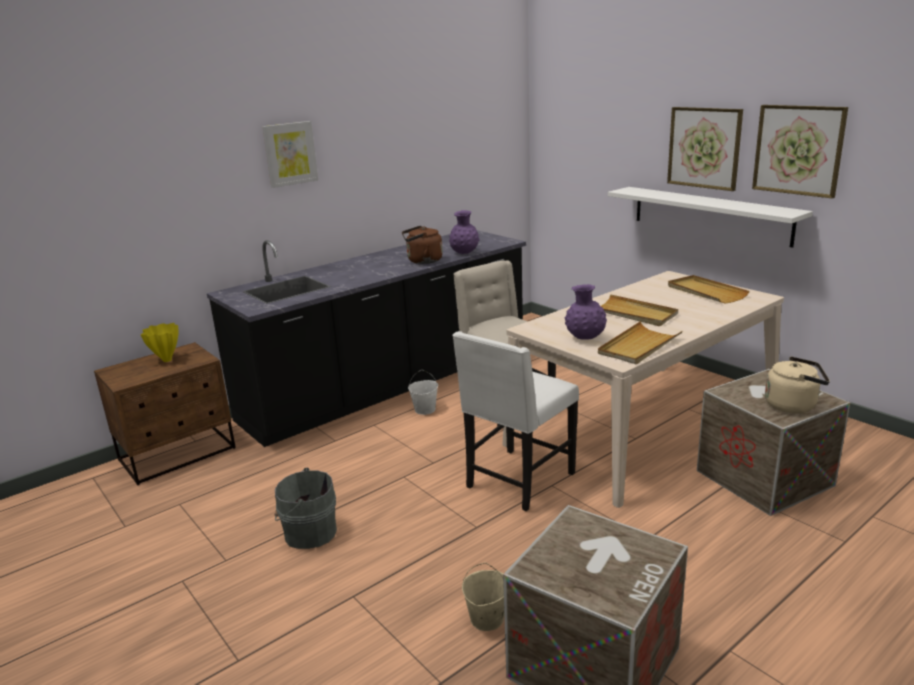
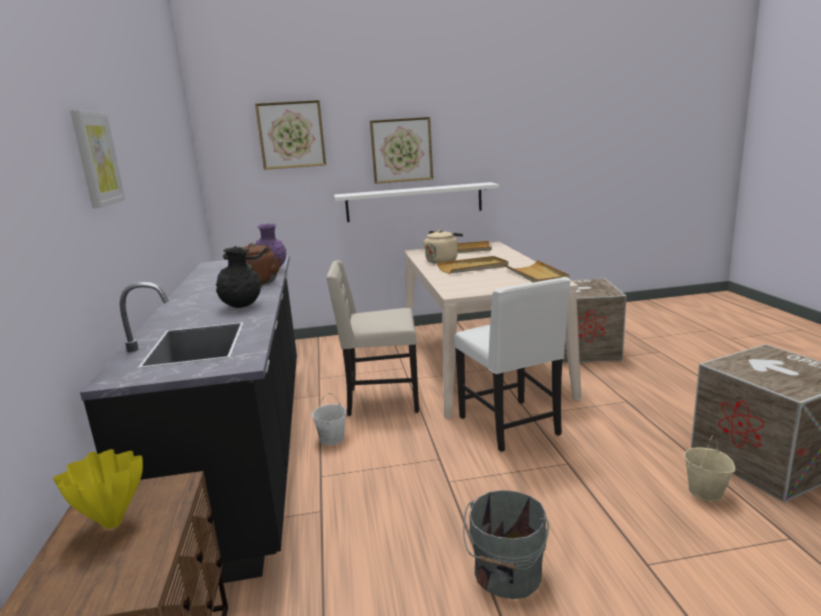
camera: 60 degrees left, 5 degrees down
purple vase [565,284,607,340] -> none
picture [752,105,848,198] -> picture moved to [255,100,326,170]
beige kettle [765,357,830,413] -> beige kettle moved to [422,230,463,263]
none -> black vase [216,247,261,308]

